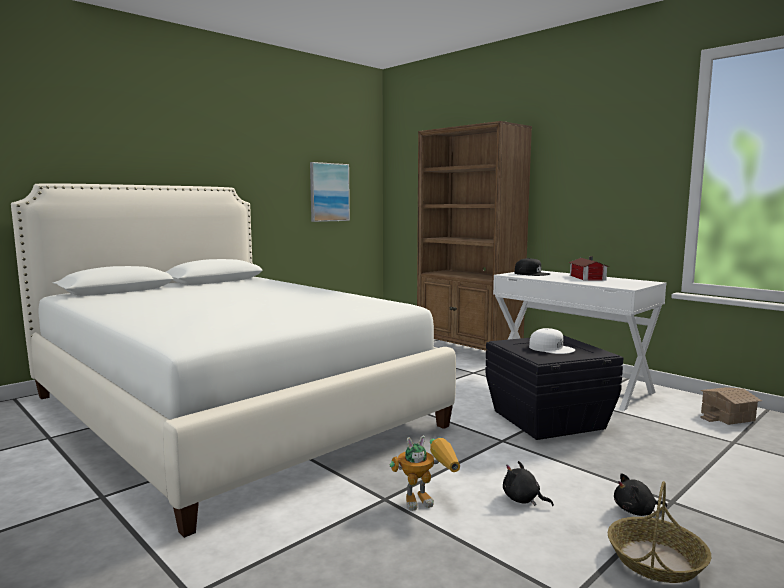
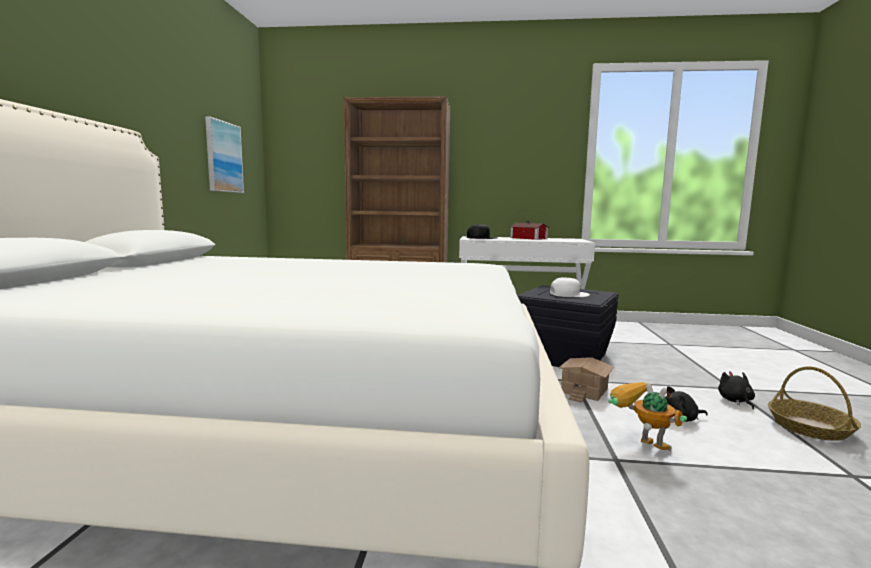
camera: 40 degrees left, 0 degrees up
toy robot [390,436,460,511] -> toy robot turned 75 degrees counterclockwise [608,382,687,451]
black plush toy [614,473,667,516] -> black plush toy turned 135 degrees clockwise [718,371,755,409]
toy house [700,387,762,425] -> toy house moved to [559,357,615,403]

